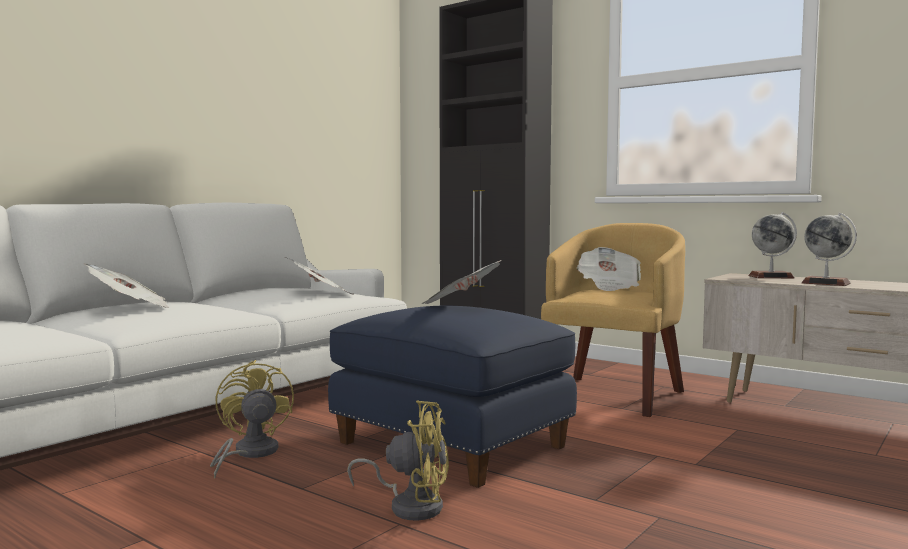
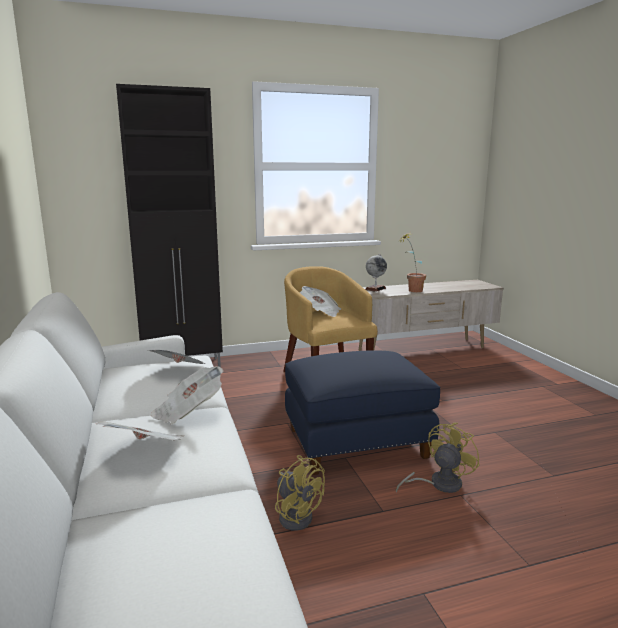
camera: 55 degrees left, 10 degrees up
yellow fan [210,360,294,478] -> yellow fan turned 150 degrees counterclockwise [275,455,325,531]
newspaper [422,260,501,304] -> newspaper moved to [151,366,224,425]
globe [801,213,857,286] -> potted plant [399,233,426,292]

